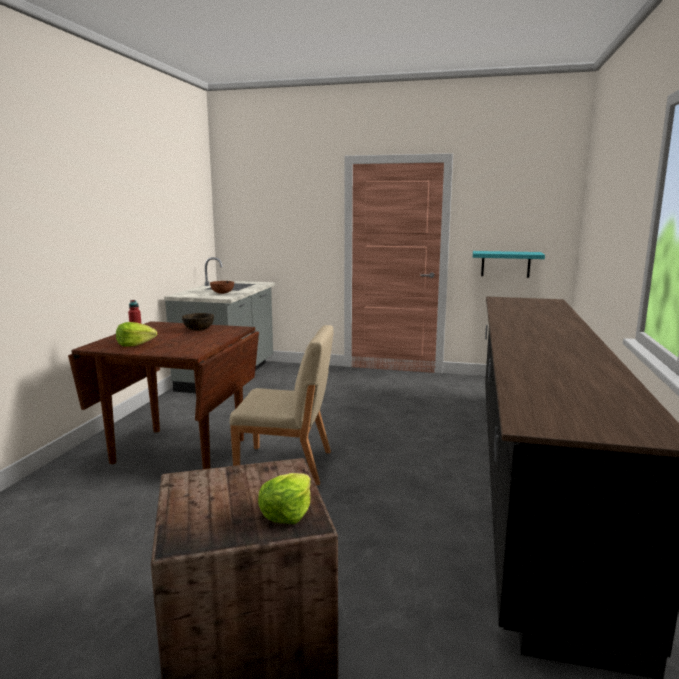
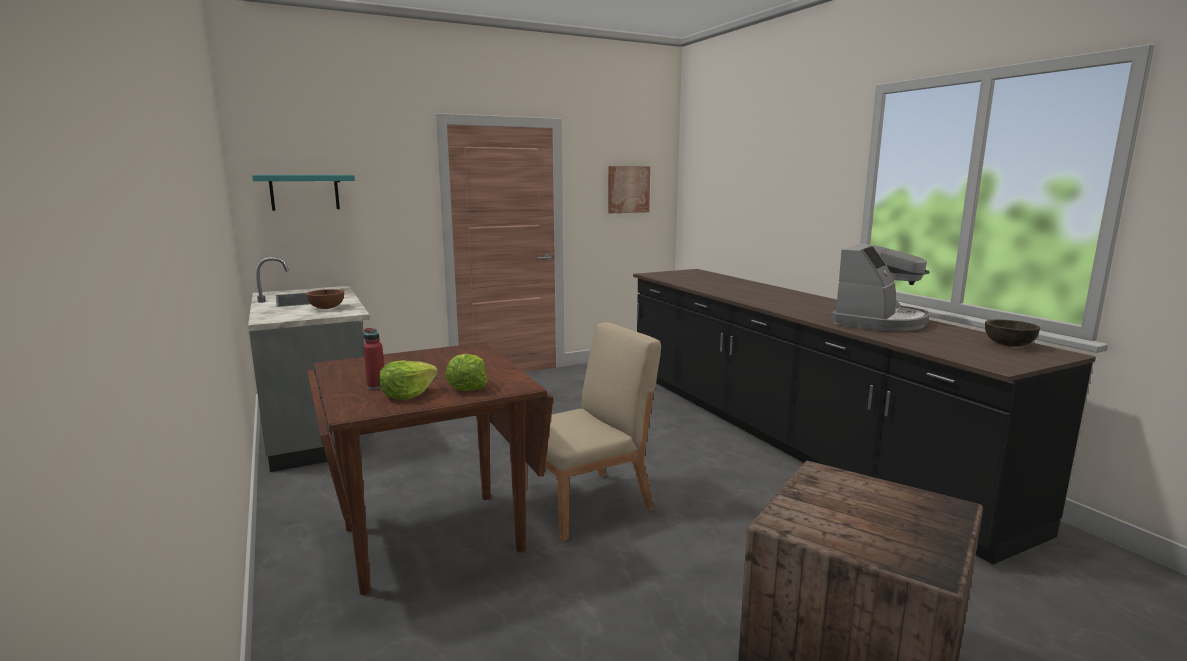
camera: 40 degrees left, 0 degrees up
brown bowl [182,313,214,331] -> brown bowl moved to [985,320,1040,347]
lettuce [258,473,311,524] -> lettuce moved to [445,354,488,391]
turquoise shelf [473,251,545,278] -> turquoise shelf moved to [252,175,355,211]
none -> picture [608,166,650,213]
none -> coffee machine [831,243,930,331]

